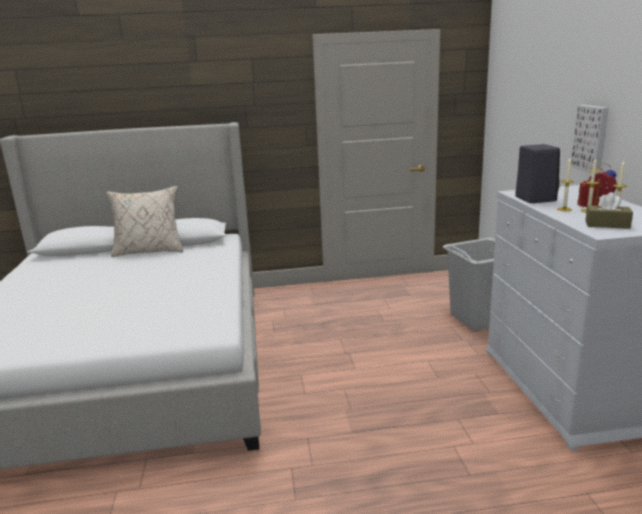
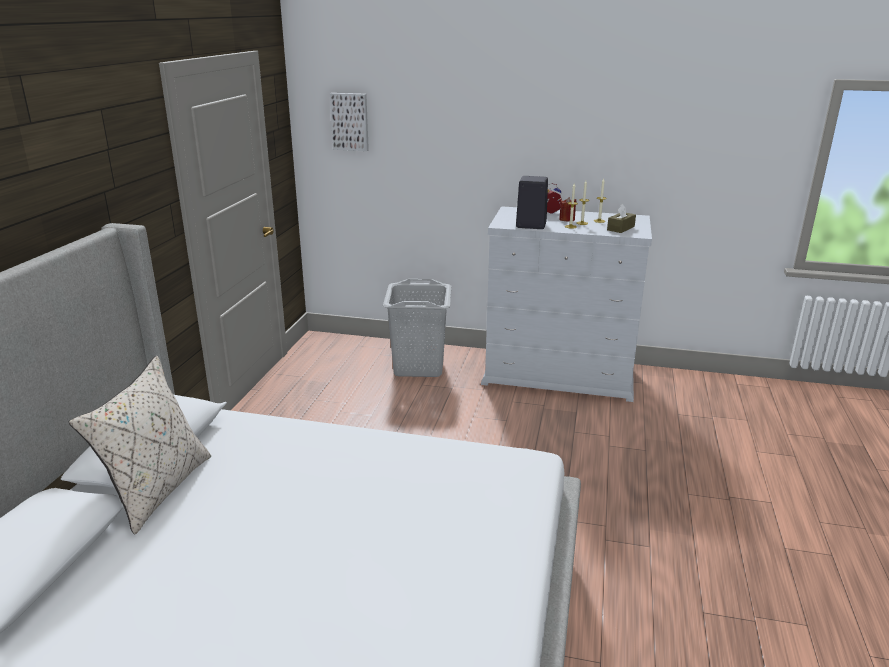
camera: 70 degrees left, 5 degrees up
picture [571,105,609,174] -> picture moved to [330,93,369,151]

